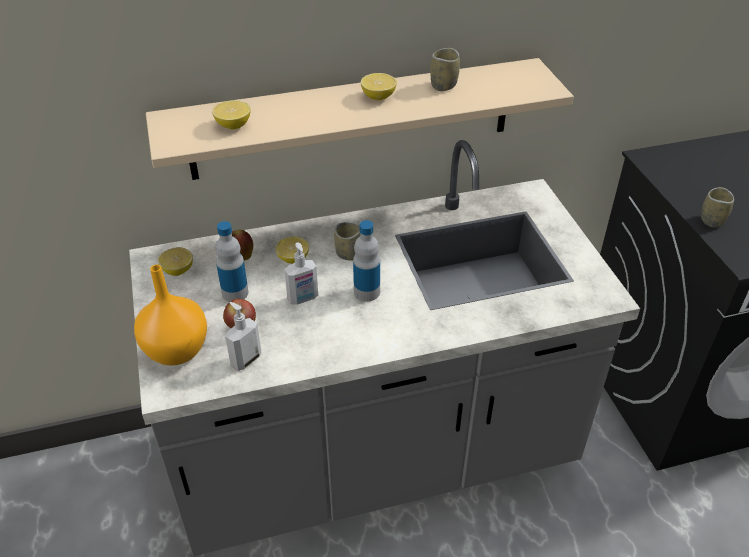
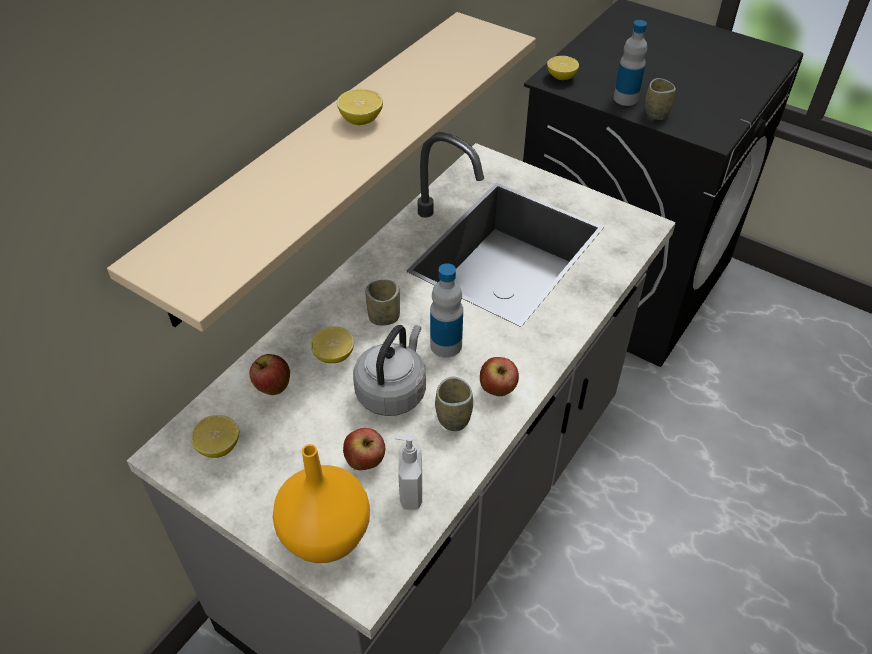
camera: 40 degrees left, 5 degrees up
lemon [212,100,251,129] -> lemon moved to [547,56,579,80]
bottle [215,221,249,302] -> bottle moved to [614,20,647,106]
soap dispenser [284,242,318,305] -> grey kettle [353,325,426,416]
cup [430,48,460,91] -> cup moved to [435,377,473,431]
none -> apple [480,357,519,396]

